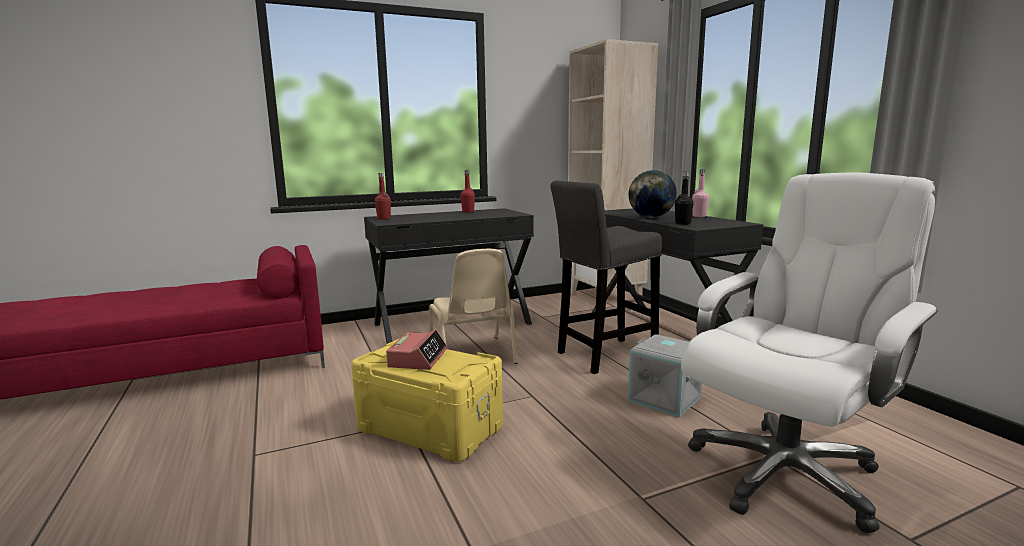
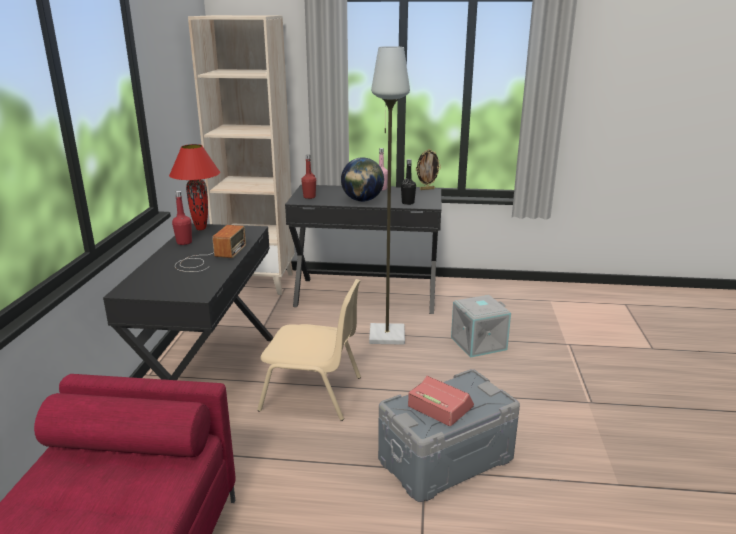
camera: 60 degrees left, 10 degrees up
yellow storage box [351,338,503,462] -> grey storage box [378,369,520,502]
red bottle [375,173,391,220] -> red bottle moved to [301,154,316,199]
grey stool [551,180,662,374] -> grey floor lamp [369,46,410,345]
white office chair [681,172,938,534] -> none
none -> red table lamp [169,144,220,230]
none -> radio [175,225,246,272]
none -> picture frame [416,149,441,190]

